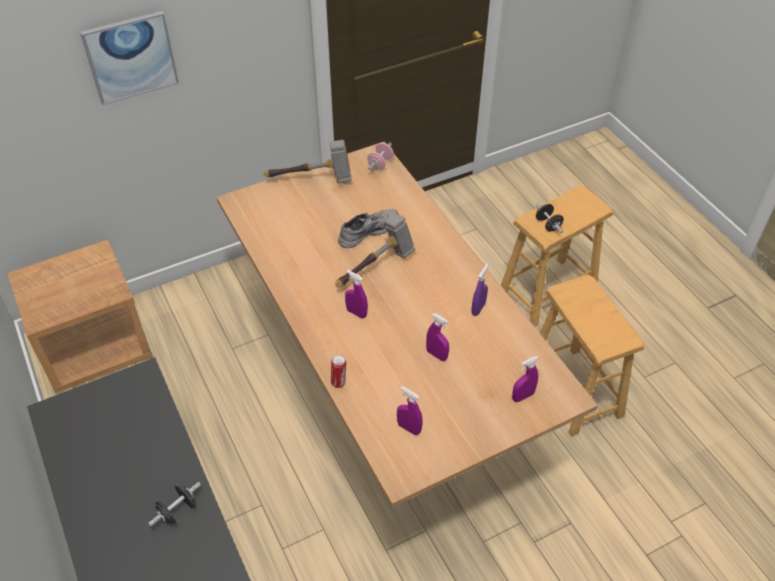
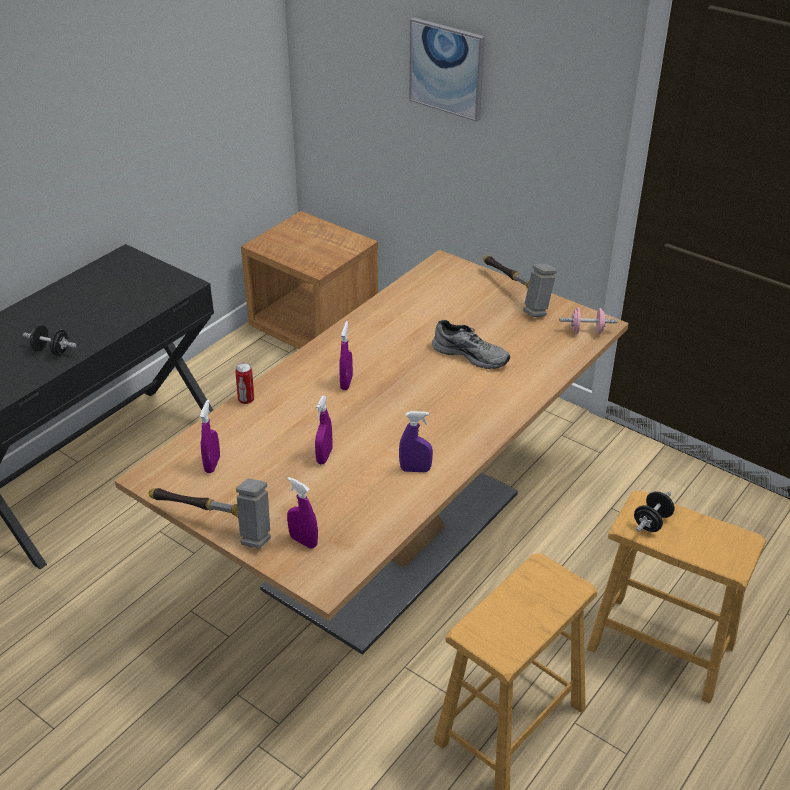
camera: 65 degrees right, 10 degrees down
hammer [335,213,415,287] -> hammer moved to [148,478,271,548]

